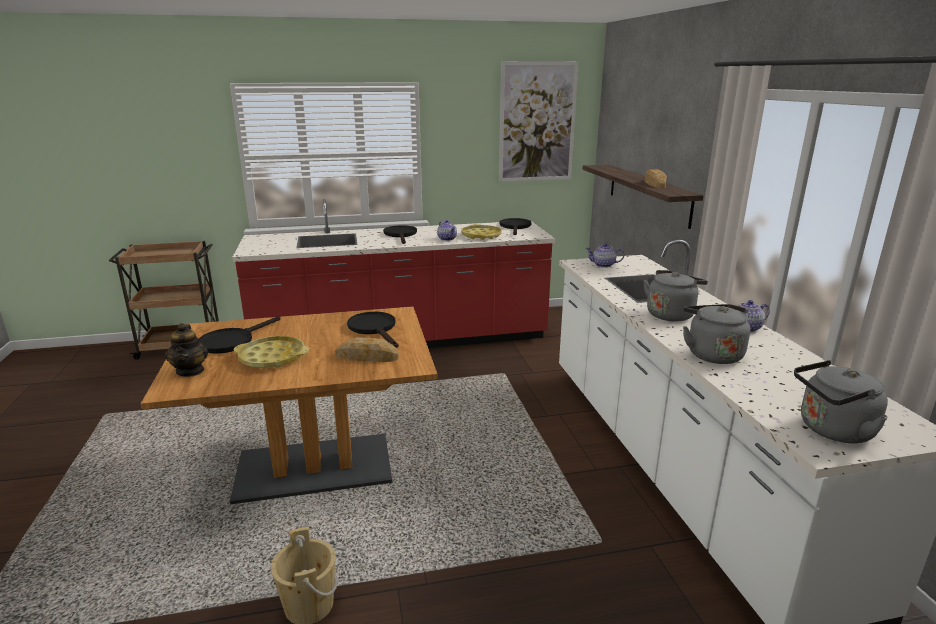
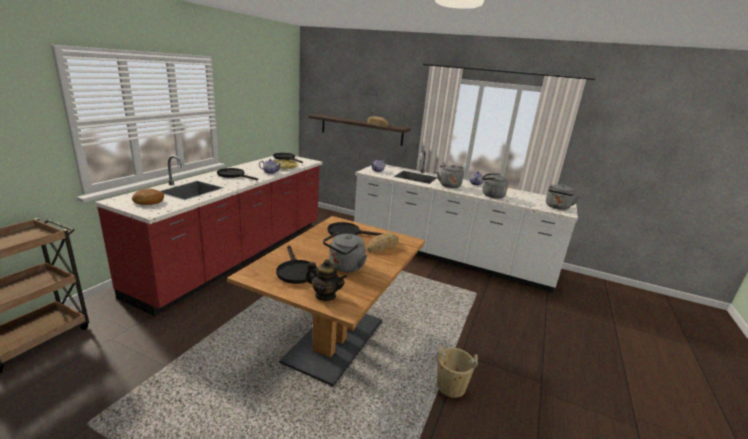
camera: 55 degrees left, 0 degrees up
yellow tray [234,336,309,369] -> grey kettle [323,232,367,272]
picture [499,61,579,182] -> none
none -> bread [132,189,164,205]

